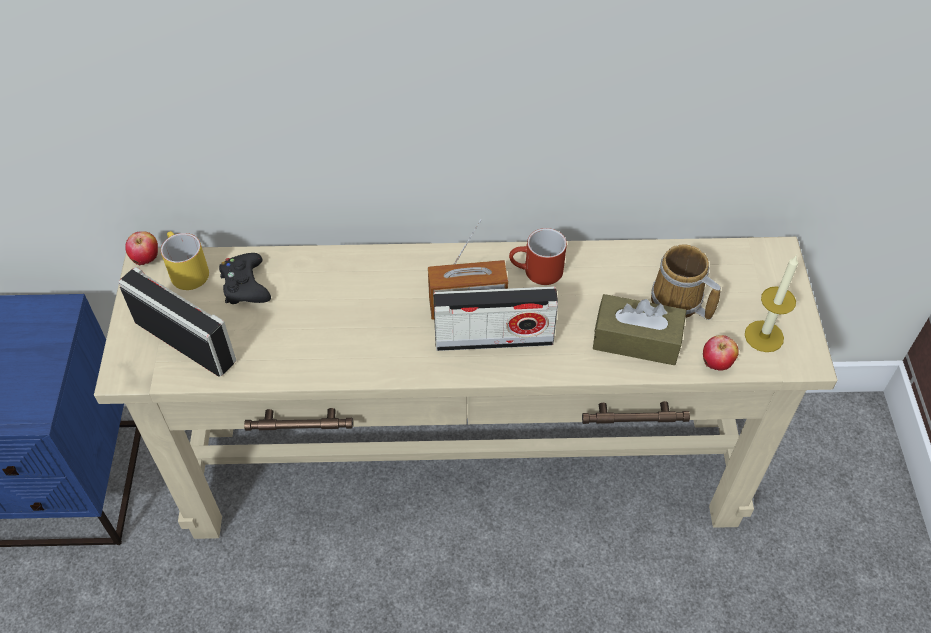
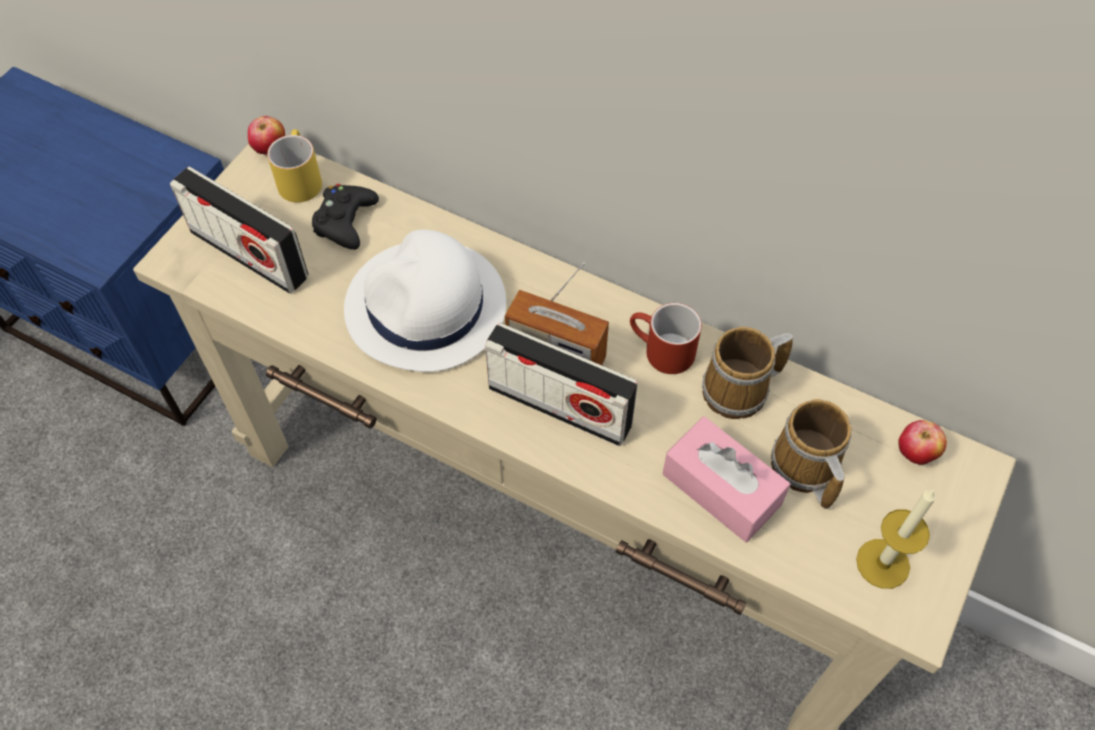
camera: 30 degrees right, 5 degrees up
radio [119,267,236,377] -> radio turned 150 degrees clockwise [170,167,309,294]
brown tissue box [593,294,686,365] -> pink tissue box [663,416,791,542]
apple [703,335,739,371] -> apple moved to [898,420,947,465]
none -> white hat [344,230,506,372]
none -> mug [702,327,793,419]

